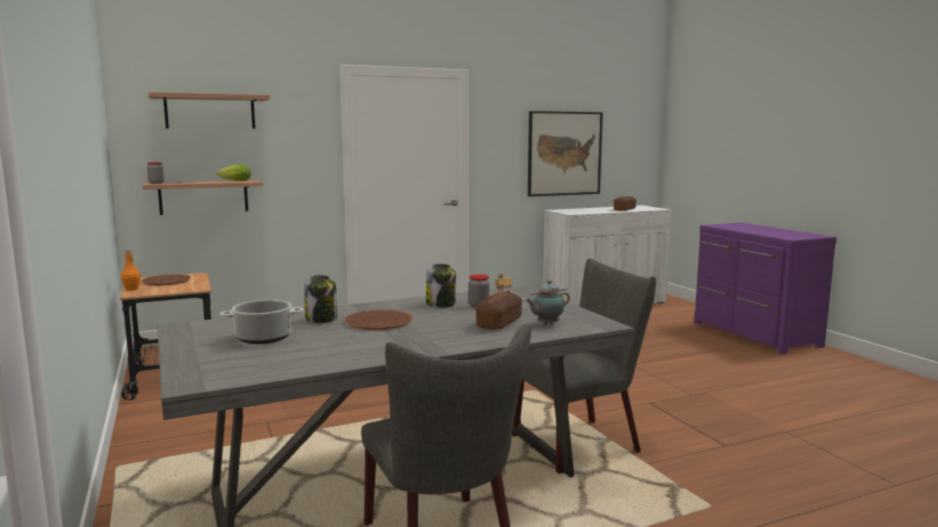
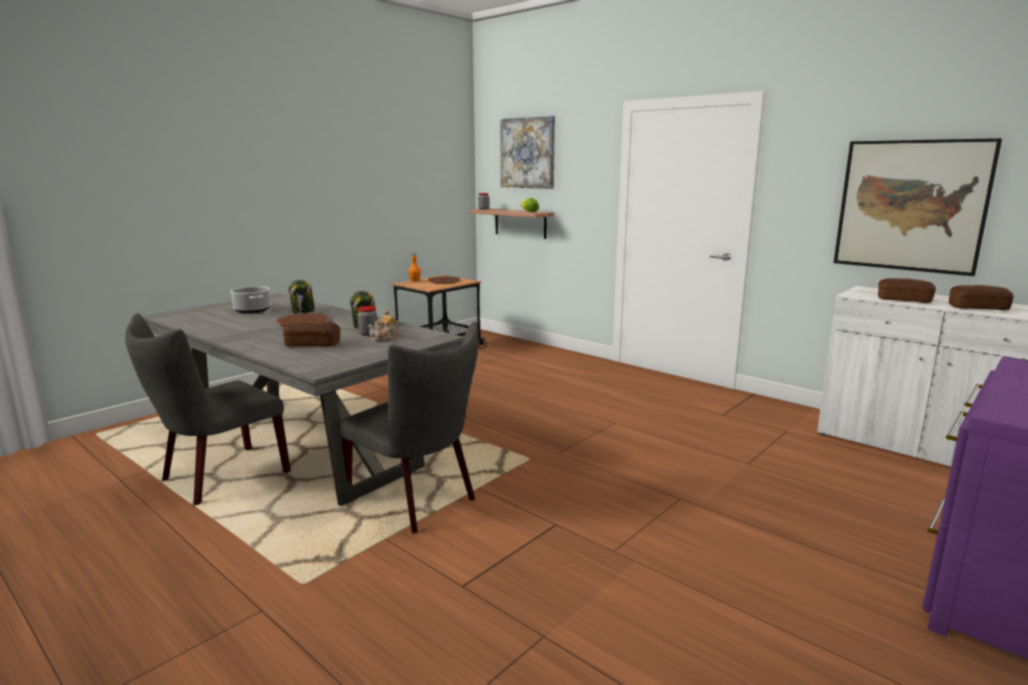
camera: 65 degrees right, 5 degrees up
shelf [148,92,270,129] -> picture [500,116,555,189]
teapot [525,280,570,325] -> none
none -> bread [878,278,936,303]

